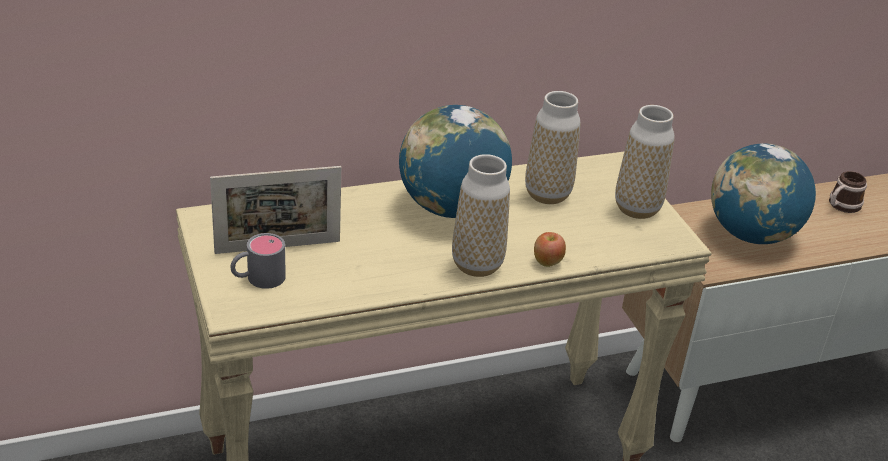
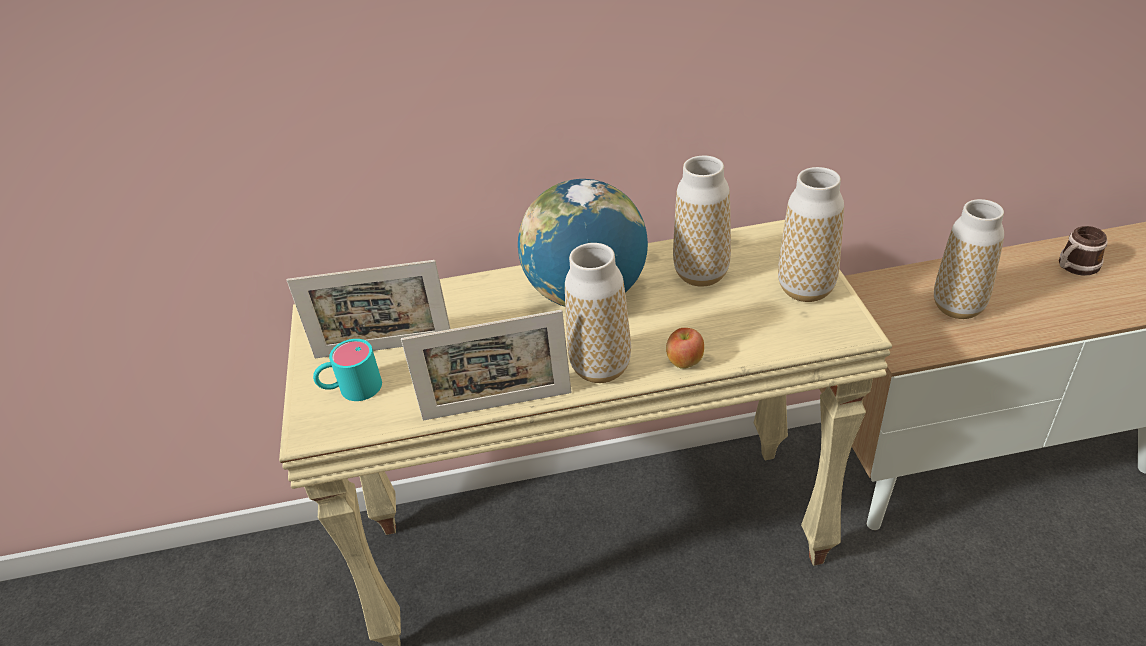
camera: 15 degrees right, 5 degrees up
grey mug [230,233,286,289] -> turquoise mug [313,339,382,401]
globe [711,143,816,244] -> vase [934,199,1004,319]
none -> picture frame [401,310,572,421]

